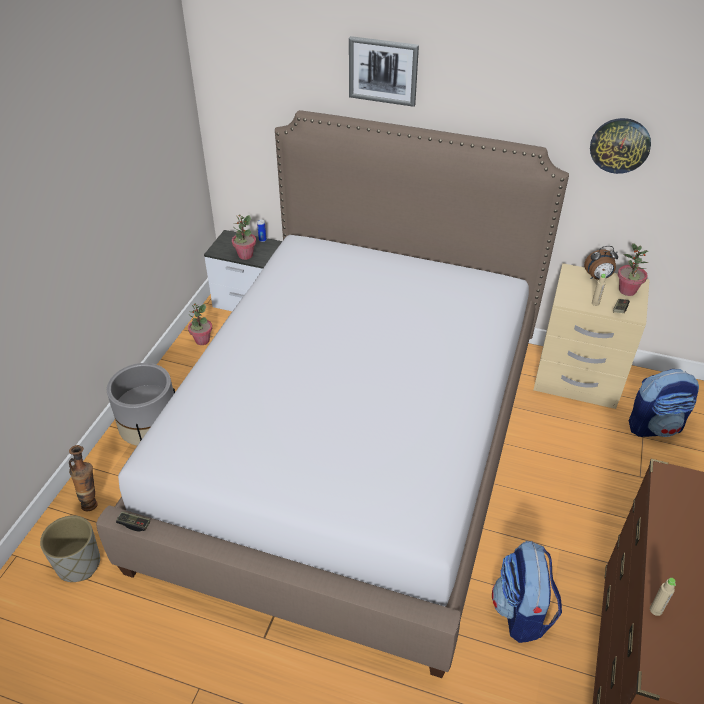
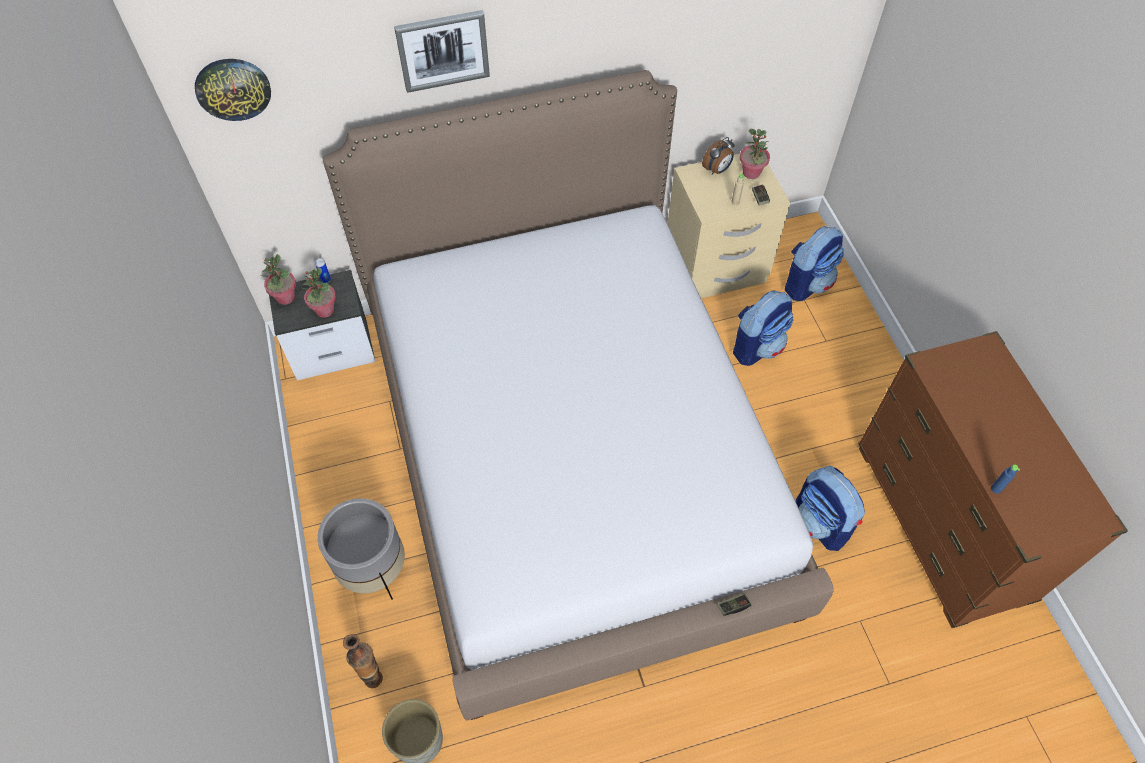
camera: 35 degrees left, 15 degrees up
game controller [116,511,150,532] -> game controller moved to [717,593,751,616]
potted plant [188,303,212,345] -> potted plant moved to [261,254,296,305]
wall clock [590,118,651,174] -> wall clock moved to [195,59,271,121]
beige bottle [650,578,676,616] -> blue bottle [991,465,1020,494]
none -> backpack [733,290,793,366]

